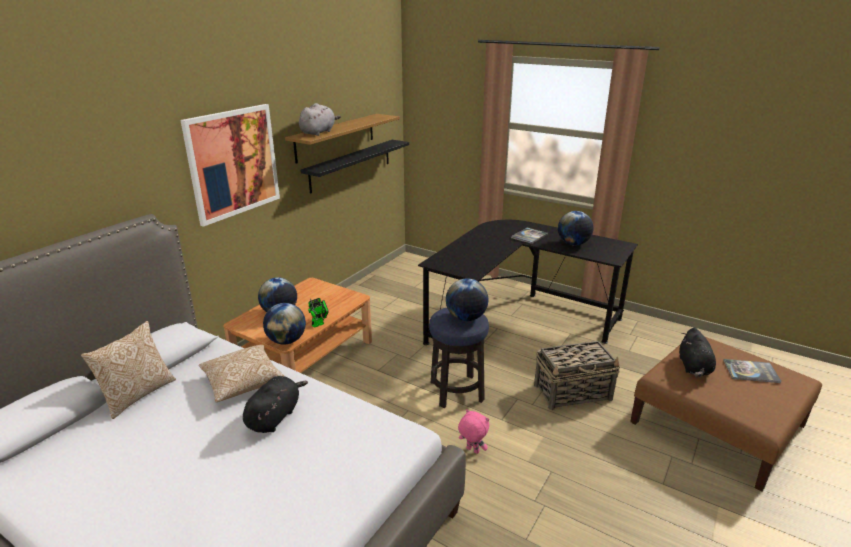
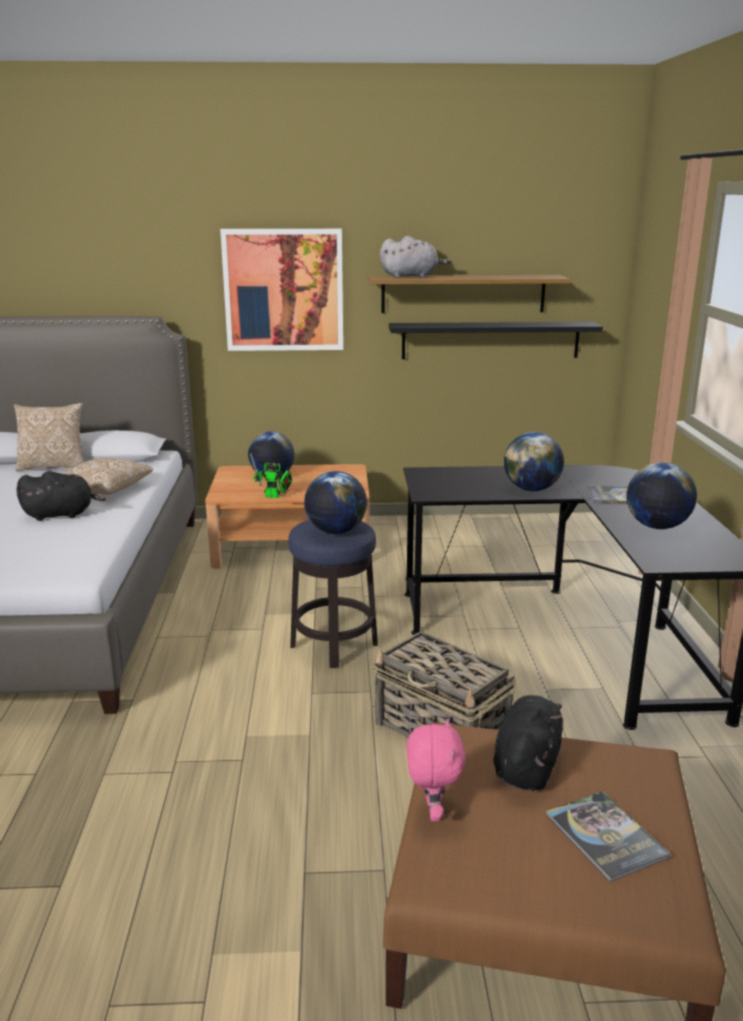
camera: 55 degrees right, 5 degrees down
globe [263,303,306,345] -> globe moved to [504,432,564,491]
pink plush toy [458,409,489,454] -> pink plush toy moved to [407,718,465,821]
black plush toy [679,328,716,377] -> black plush toy turned 135 degrees clockwise [493,695,563,790]

